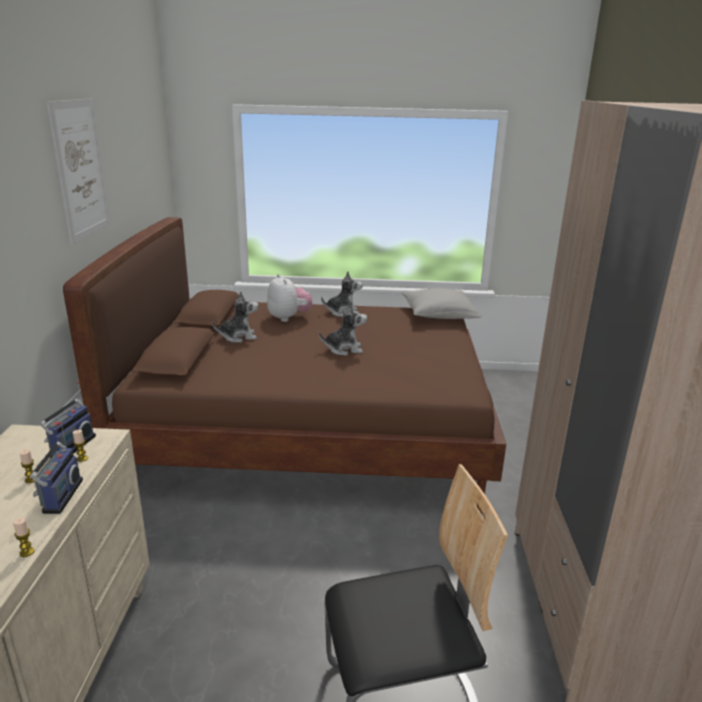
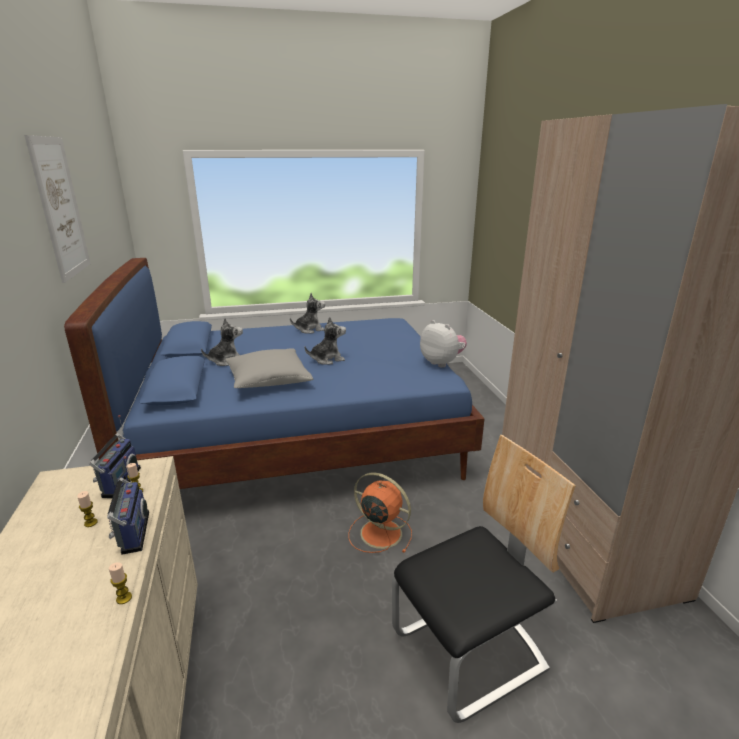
camera: 15 degrees left, 0 degrees up
brown bed [63,217,506,513] -> blue bed [64,258,485,489]
plush toy [267,274,312,322] -> plush toy moved to [420,320,467,368]
grey pillow [402,288,482,319] -> grey pillow moved to [225,348,314,388]
none -> orange fan [348,473,412,553]

